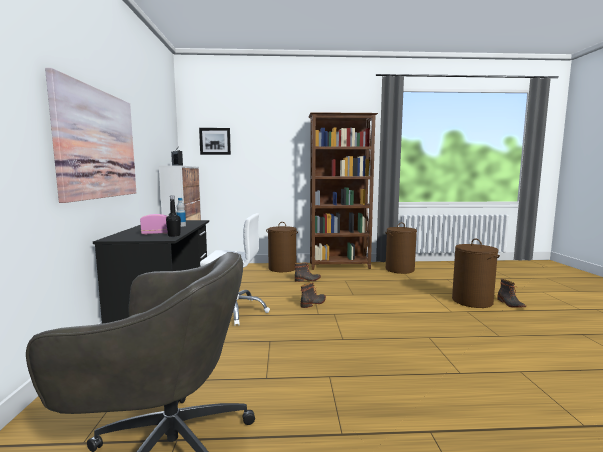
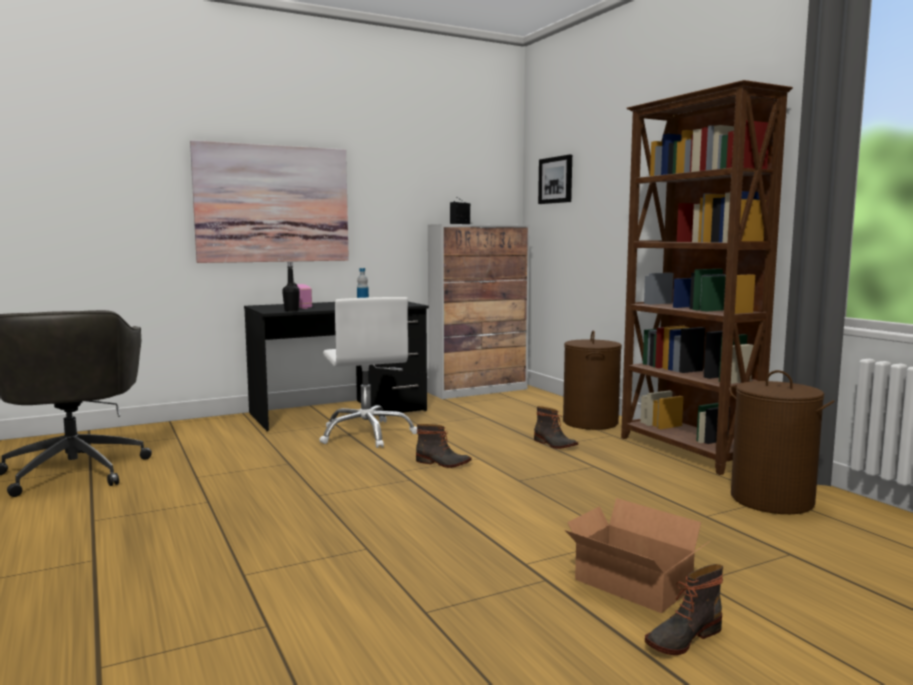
camera: 65 degrees right, 0 degrees up
brown laundry basket [452,239,500,308] -> cardboard box [565,498,710,613]

